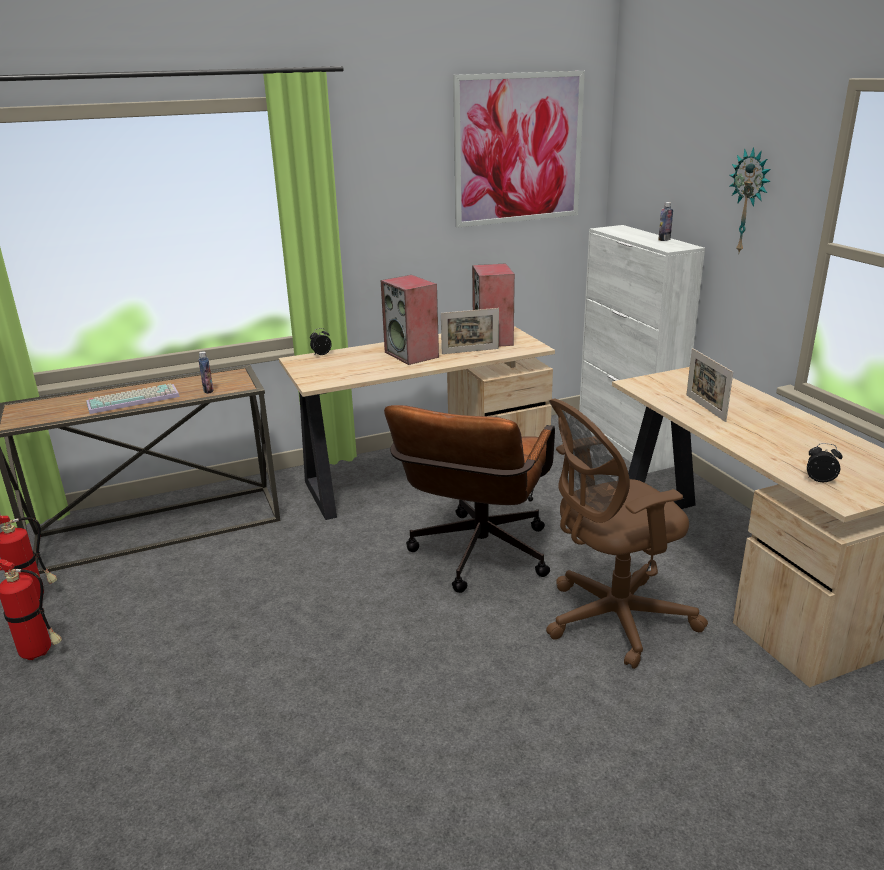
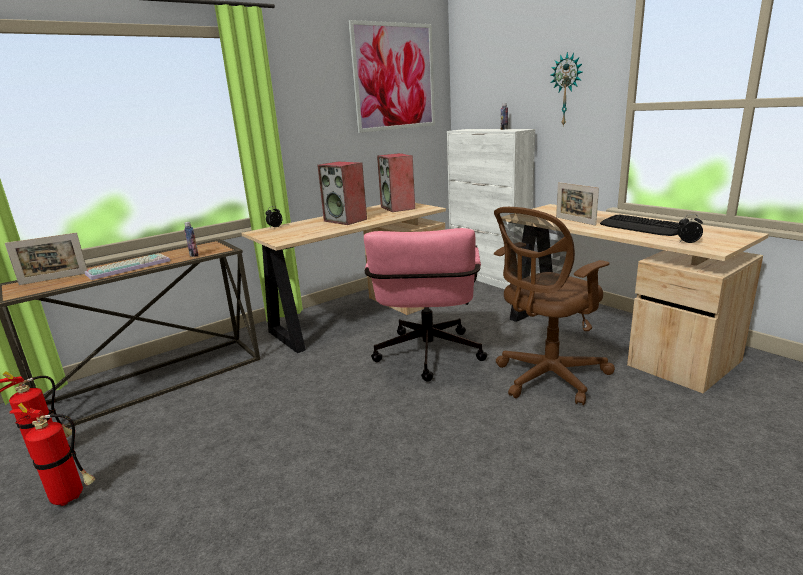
camera: 15 degrees left, 5 degrees down
brown office chair [384,405,555,593] -> pink office chair [364,228,487,382]
picture frame [441,308,499,354] -> picture frame moved to [5,233,87,285]
none -> keyboard [600,215,680,236]

